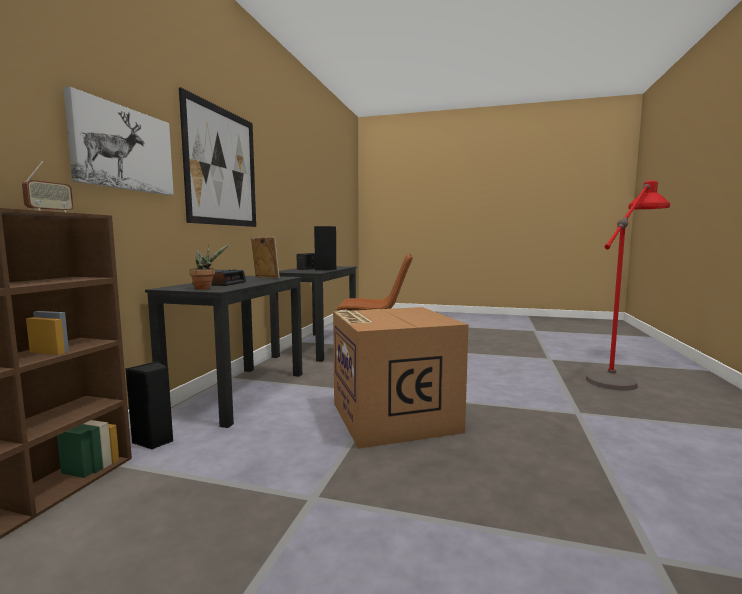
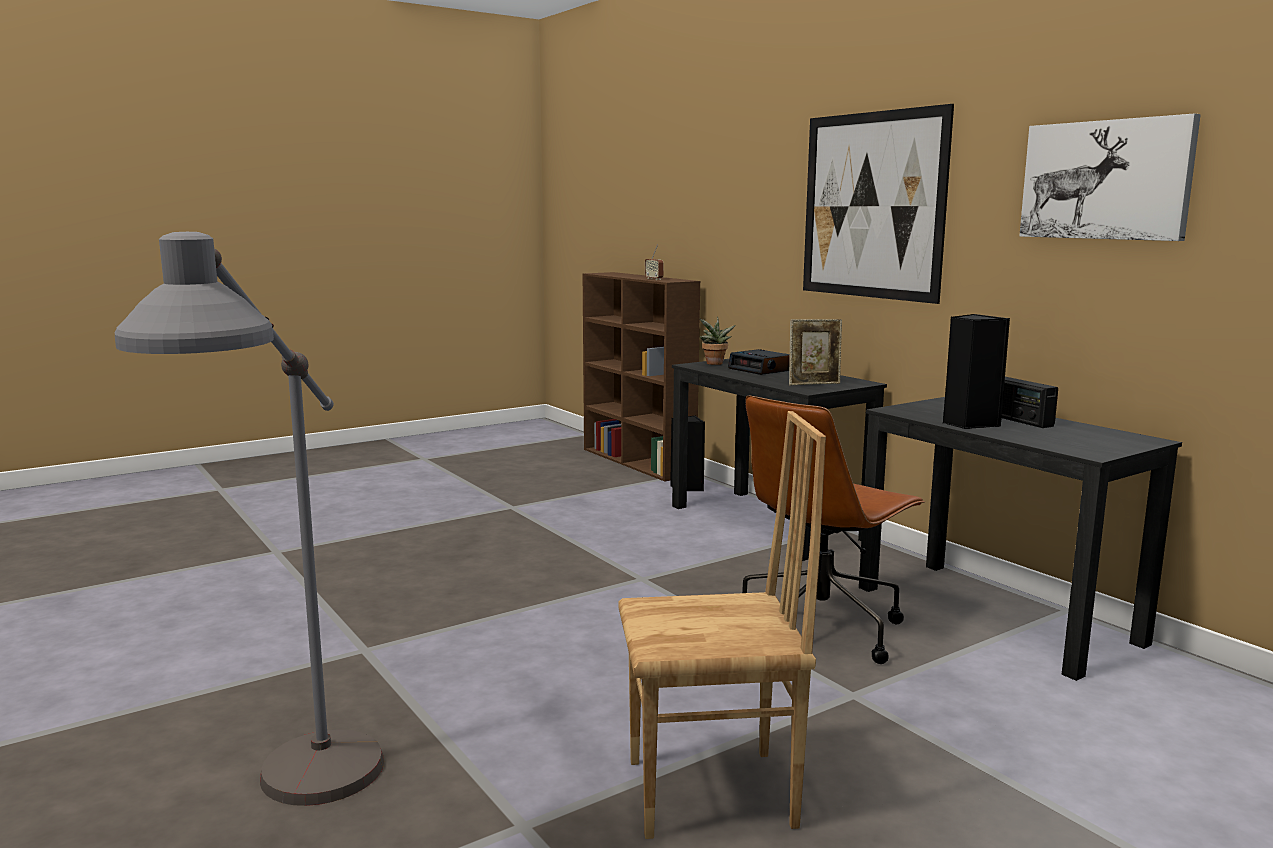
camera: 130 degrees right, 5 degrees up
picture [63,87,174,195] -> picture moved to [1019,113,1201,241]
cardboard box [333,307,469,449] -> none
red floor lamp [586,181,670,391] -> grey floor lamp [115,232,384,806]
none -> brown chair [618,411,826,839]

